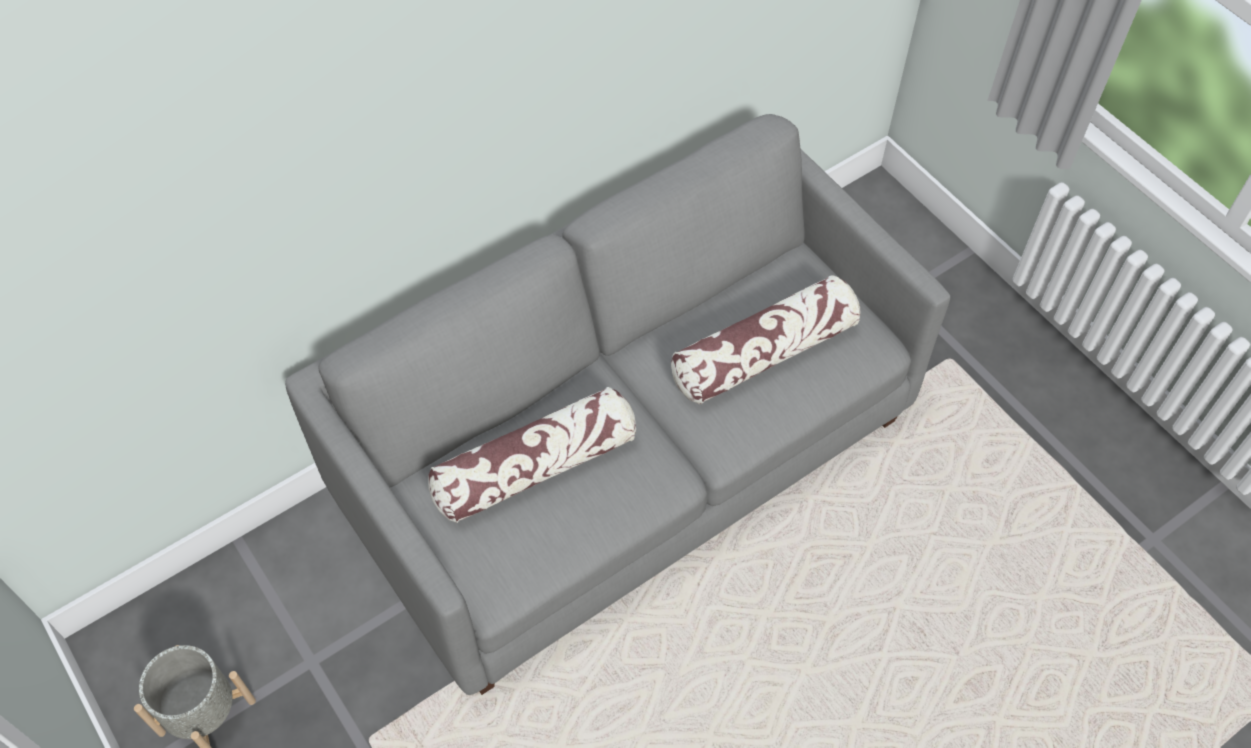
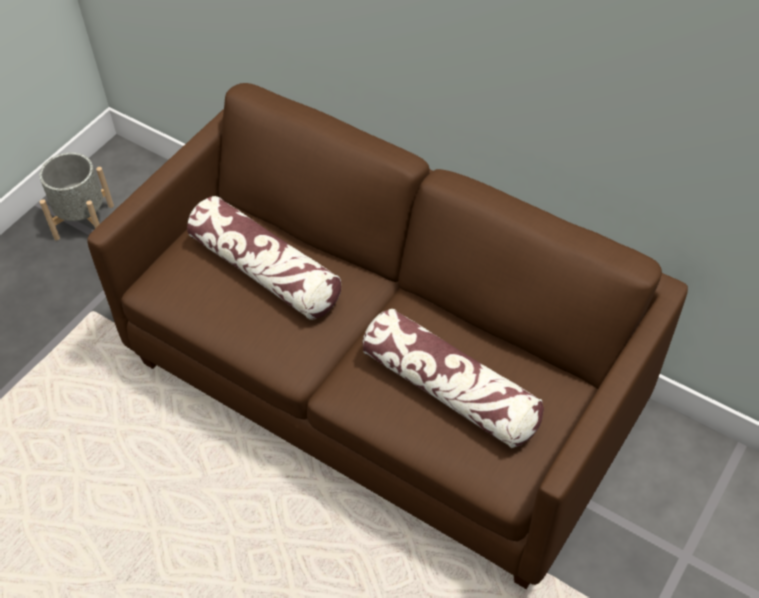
camera: 70 degrees right, 5 degrees down
grey sofa [285,114,950,695] -> brown sofa [87,83,688,589]

